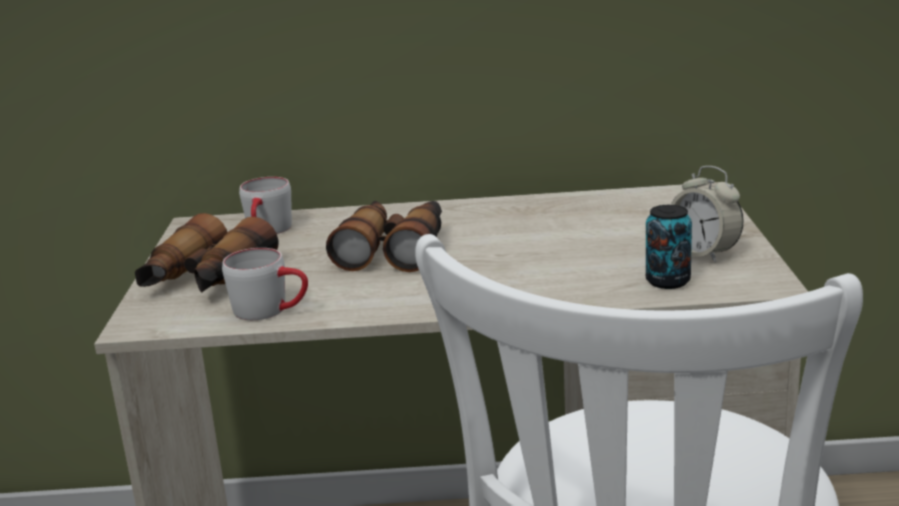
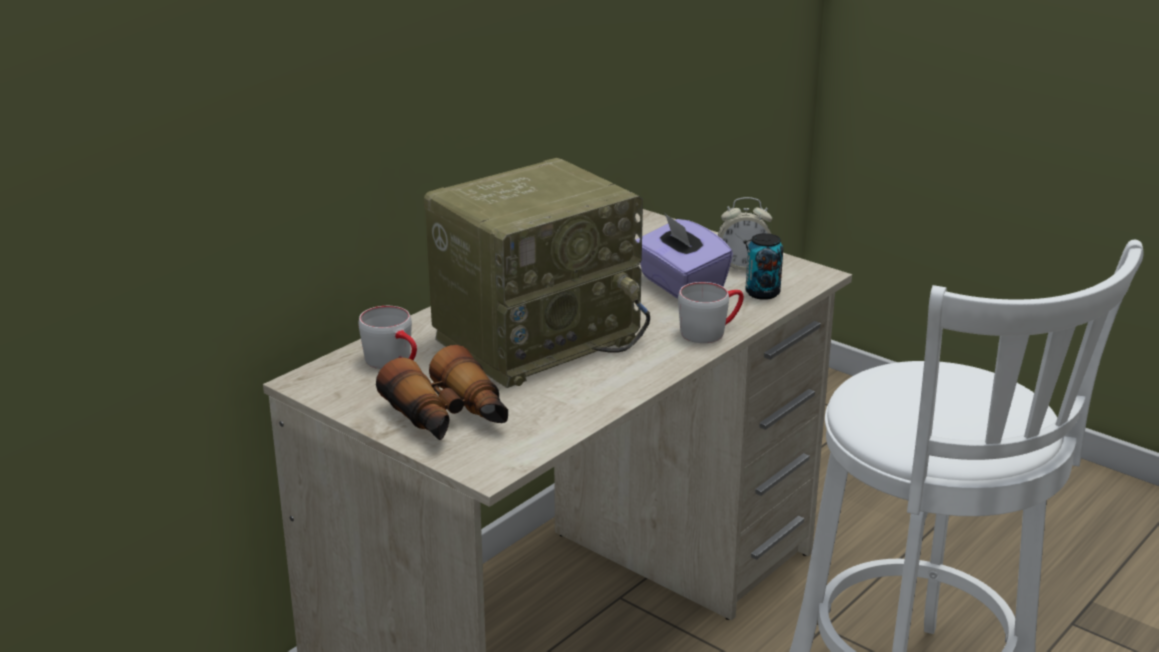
camera: 50 degrees left, 5 degrees up
grey mug [222,248,308,320] -> grey mug moved to [678,282,744,343]
binoculars [326,201,442,272] -> radio [424,158,650,388]
none -> purple tissue box [636,212,733,299]

